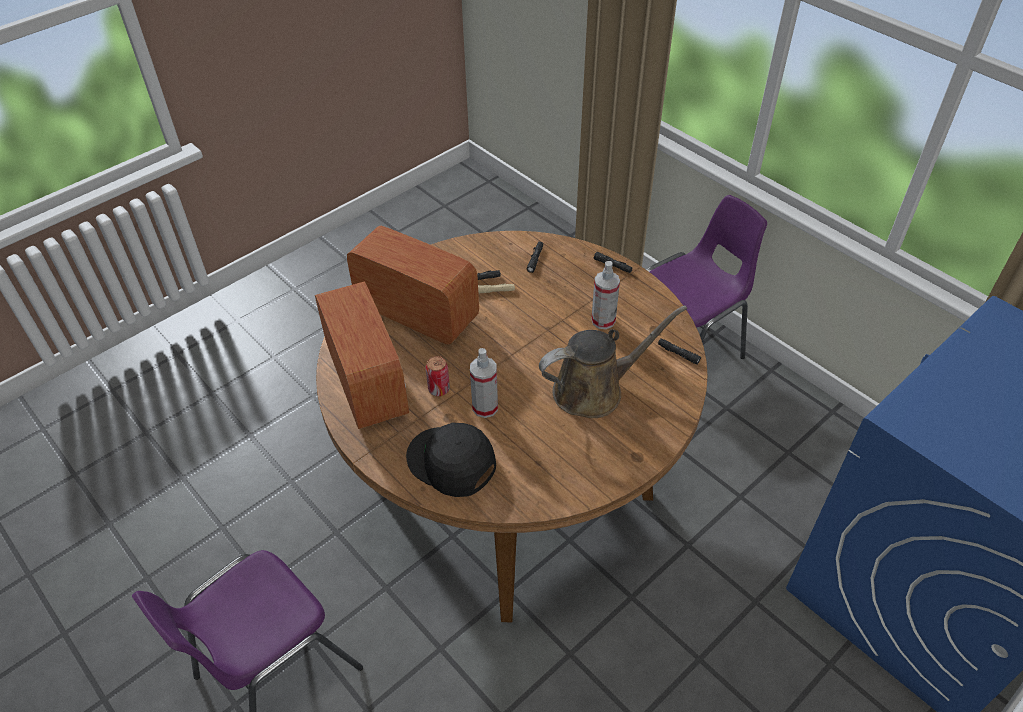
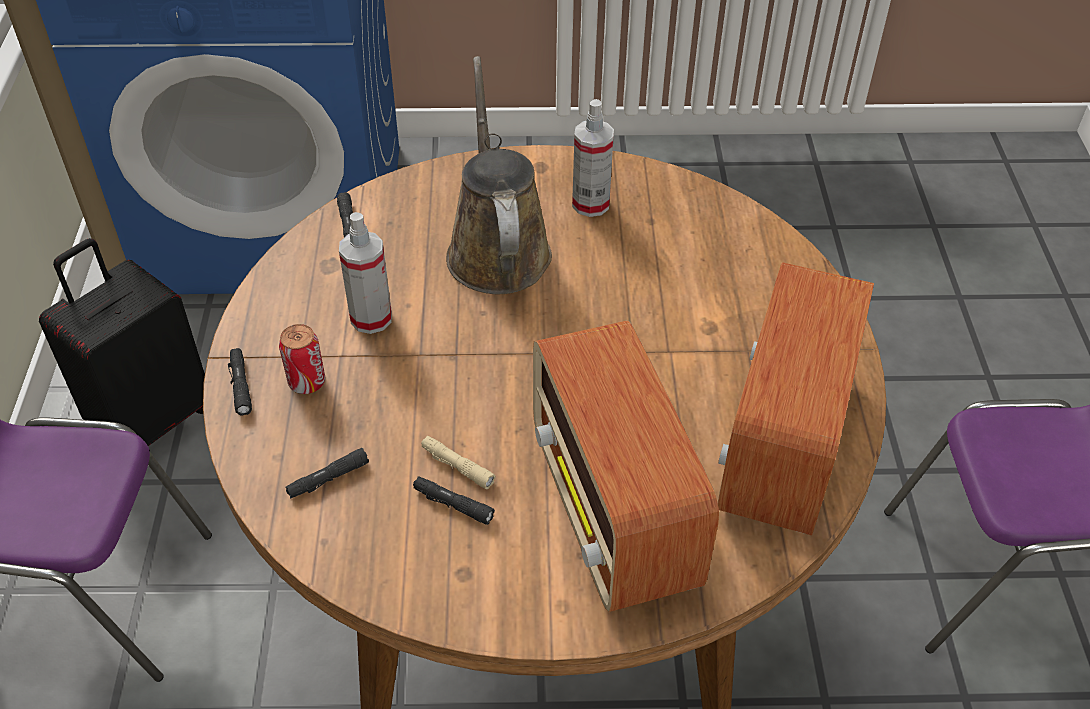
camera: 140 degrees left, 0 degrees up
black cap [406,423,496,497] -> none
can [425,356,450,396] -> can moved to [279,324,325,394]
spray bottle [470,348,498,418] -> spray bottle moved to [572,99,614,217]
brown watering can [539,305,687,418] -> brown watering can turned 60 degrees clockwise [446,56,552,294]
none -> black suitcase [39,238,205,451]

